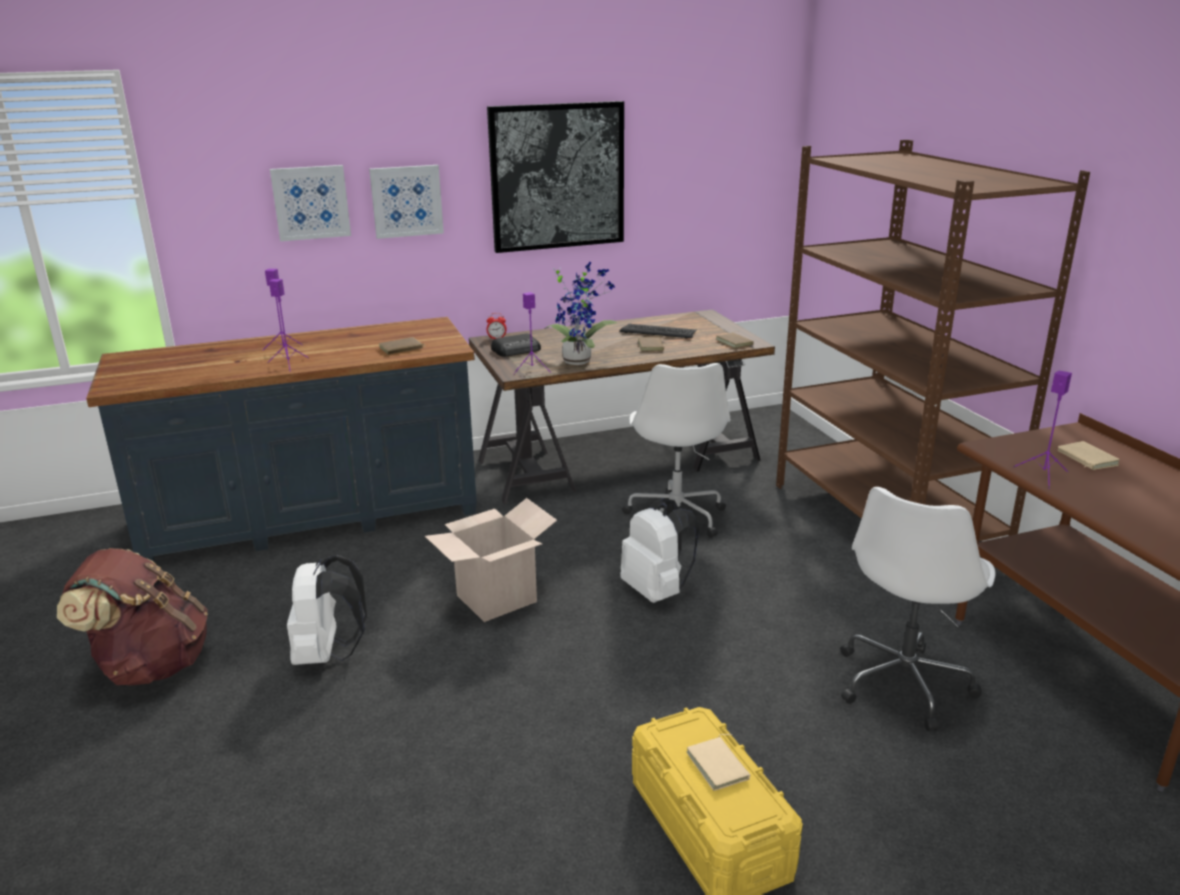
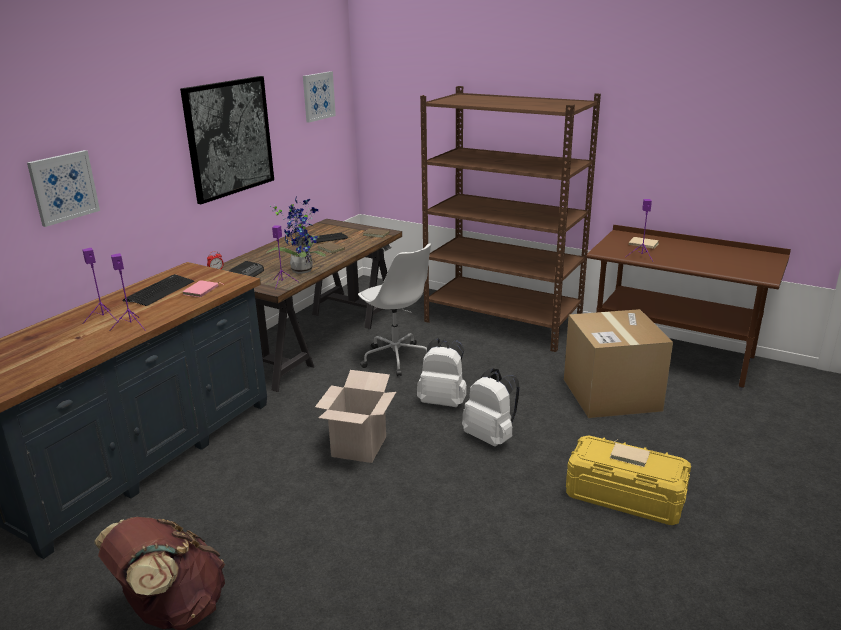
camera: 40 degrees left, 0 degrees up
white backpack [287,555,367,665] -> white backpack moved to [462,369,520,447]
picture [369,165,444,239] -> picture moved to [303,71,336,123]
brown book [379,337,426,355] -> pink book [183,280,224,297]
white office chair [840,487,995,731] -> cardboard box [564,309,673,418]
none -> keyboard [123,274,194,306]

